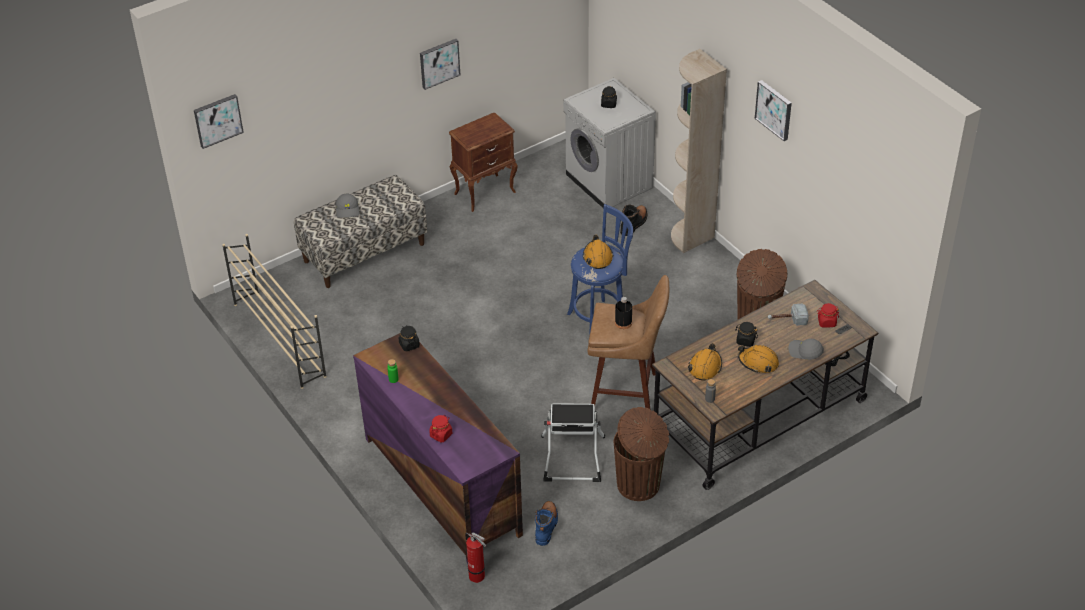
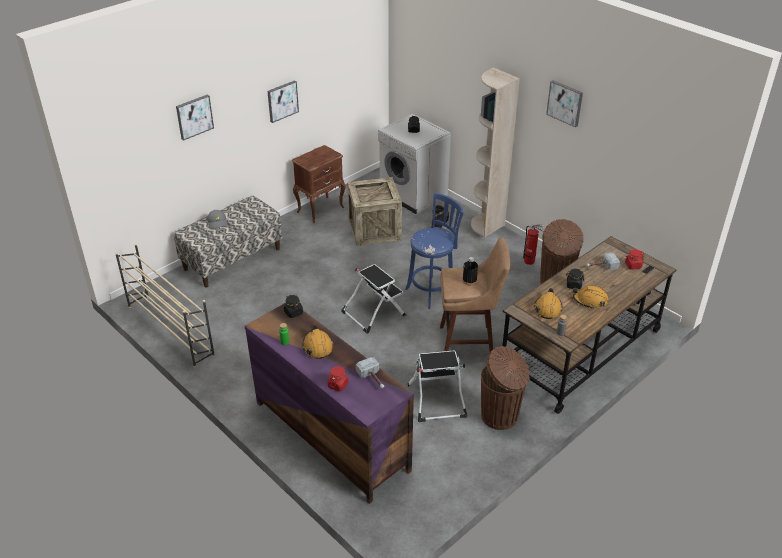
camera: 10 degrees left, 5 degrees down
picture [194,94,244,149] -> picture moved to [176,95,214,141]
fire extinguisher [465,532,486,583] -> fire extinguisher moved to [523,224,544,265]
blue boot [535,501,558,546] -> none
orange hard hat [583,235,613,269] -> orange hard hat moved to [303,324,333,359]
grey cap [789,339,824,360] -> none
none -> step ladder [341,264,407,334]
none -> crate [347,177,402,246]
none -> hammer [356,357,384,388]

